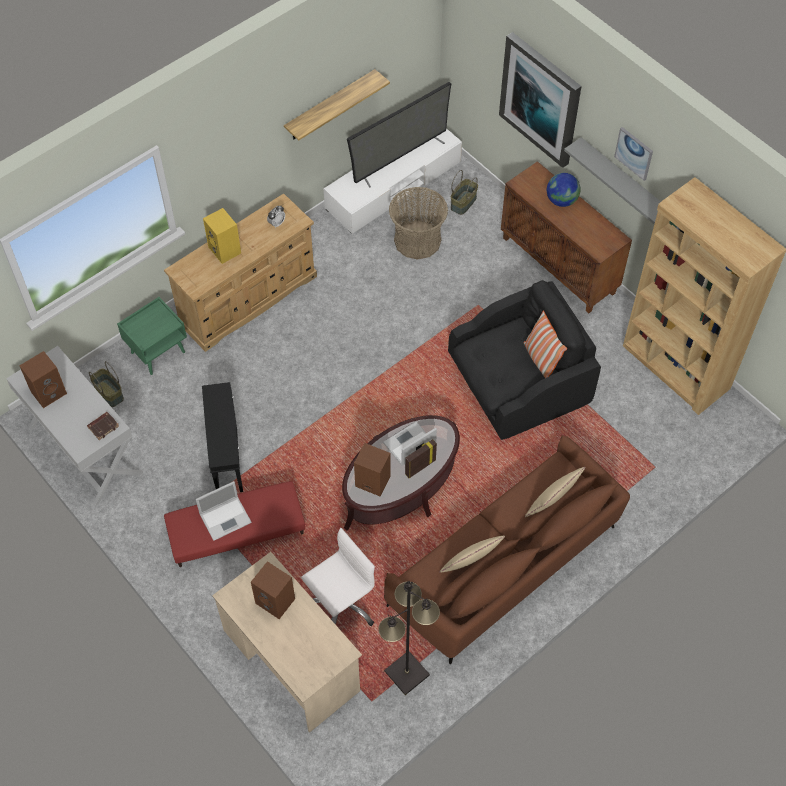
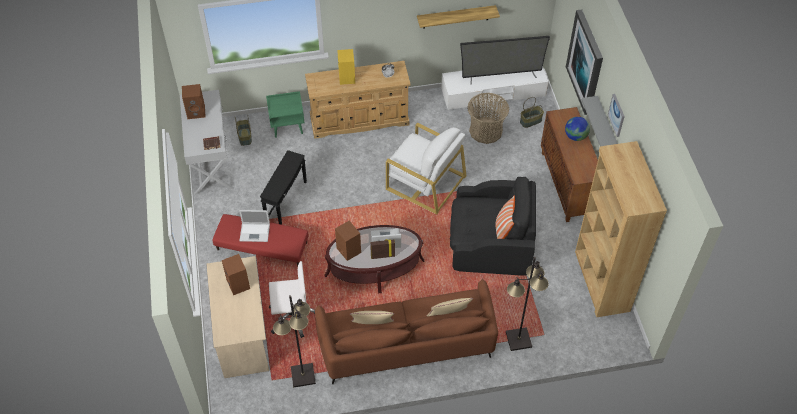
camera: 30 degrees right, 5 degrees down
none -> white armchair [386,123,467,215]
none -> black floor lamp [506,257,549,351]

